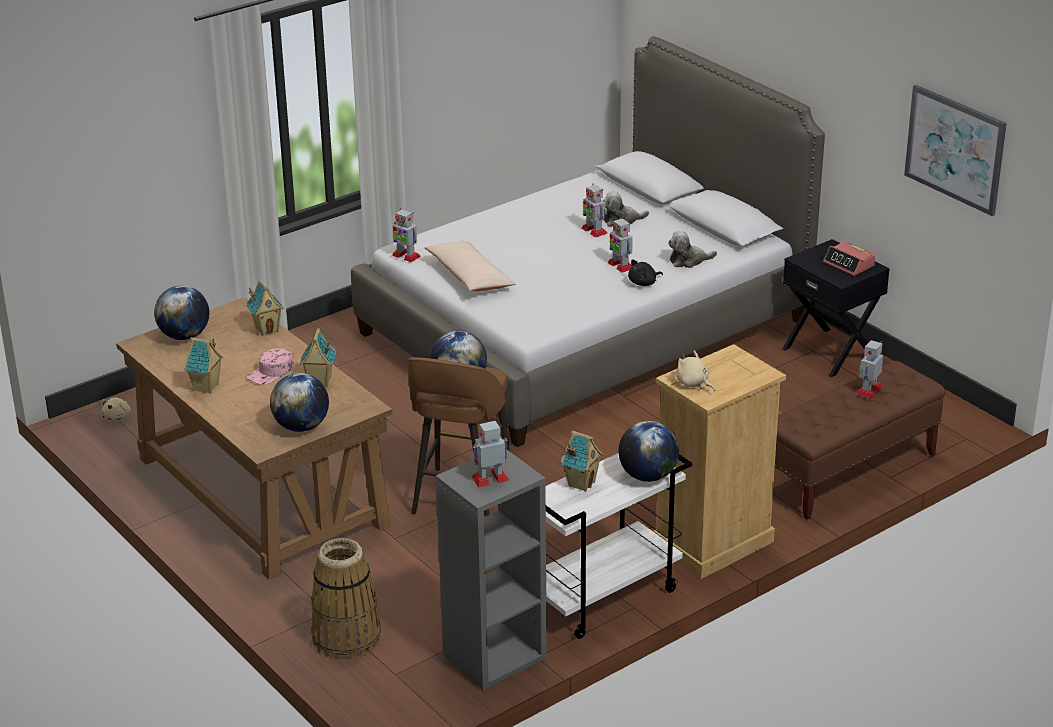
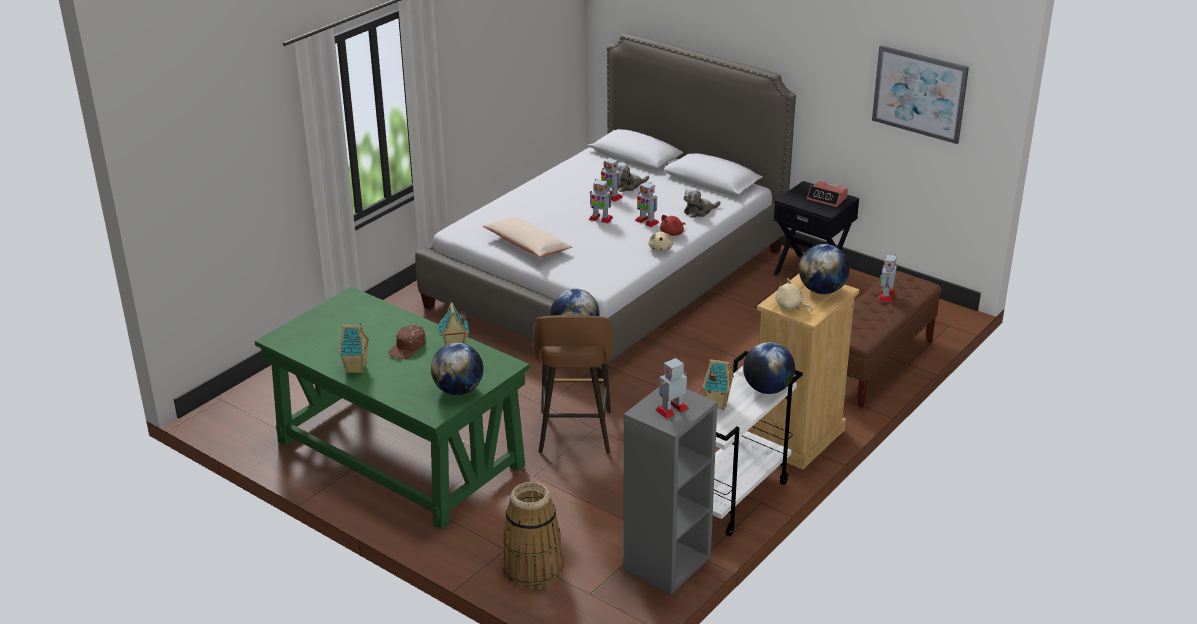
camera: 15 degrees left, 0 degrees up
beige plush toy [101,397,131,421] -> beige plush toy moved to [648,232,673,252]
brown desk [116,297,393,579] -> green desk [255,287,530,529]
globe [154,286,209,340] -> globe moved to [799,244,849,294]
toy house [246,279,284,336] -> none
pink cap [247,348,294,385] -> brown cap [388,325,426,359]
toy robot [392,208,421,262] -> toy robot moved to [589,179,613,223]
black plush toy [628,259,663,286] -> red plush toy [660,215,686,236]

